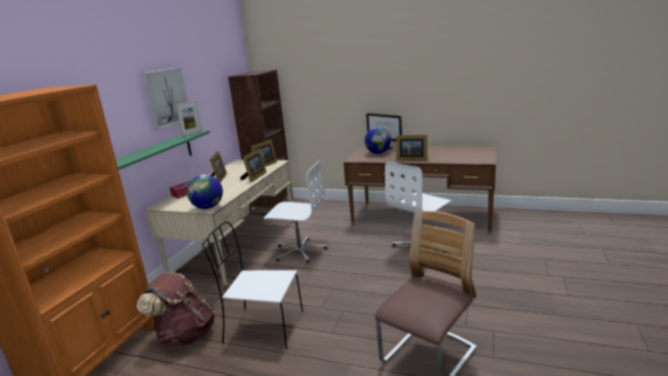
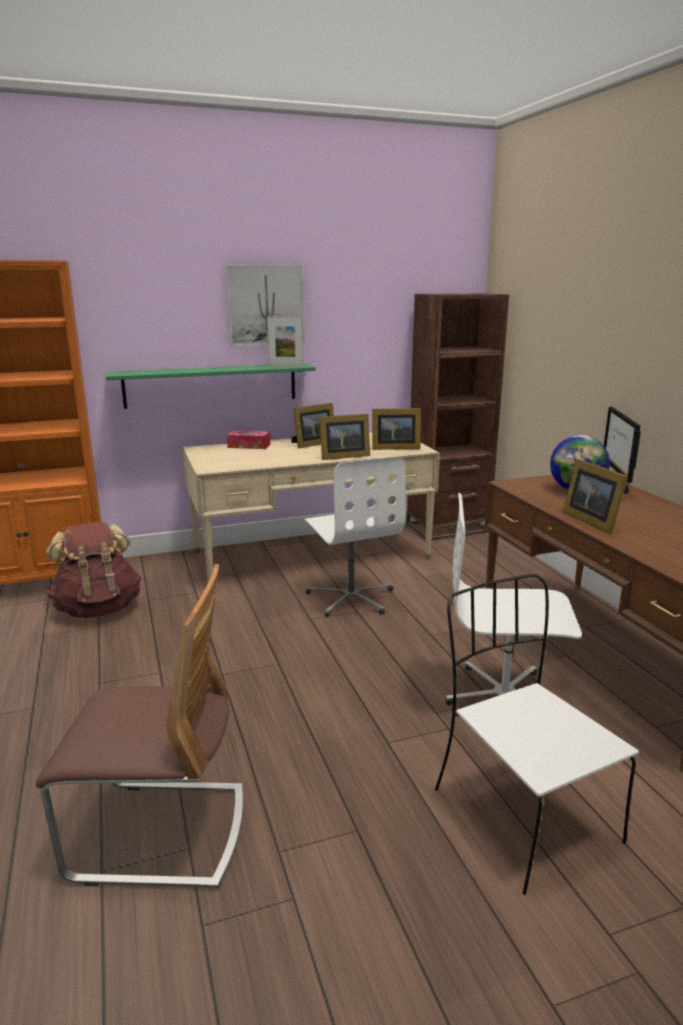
camera: 50 degrees right, 0 degrees up
globe [187,175,223,209] -> none
white chair [202,222,303,349] -> white chair moved to [435,574,639,895]

